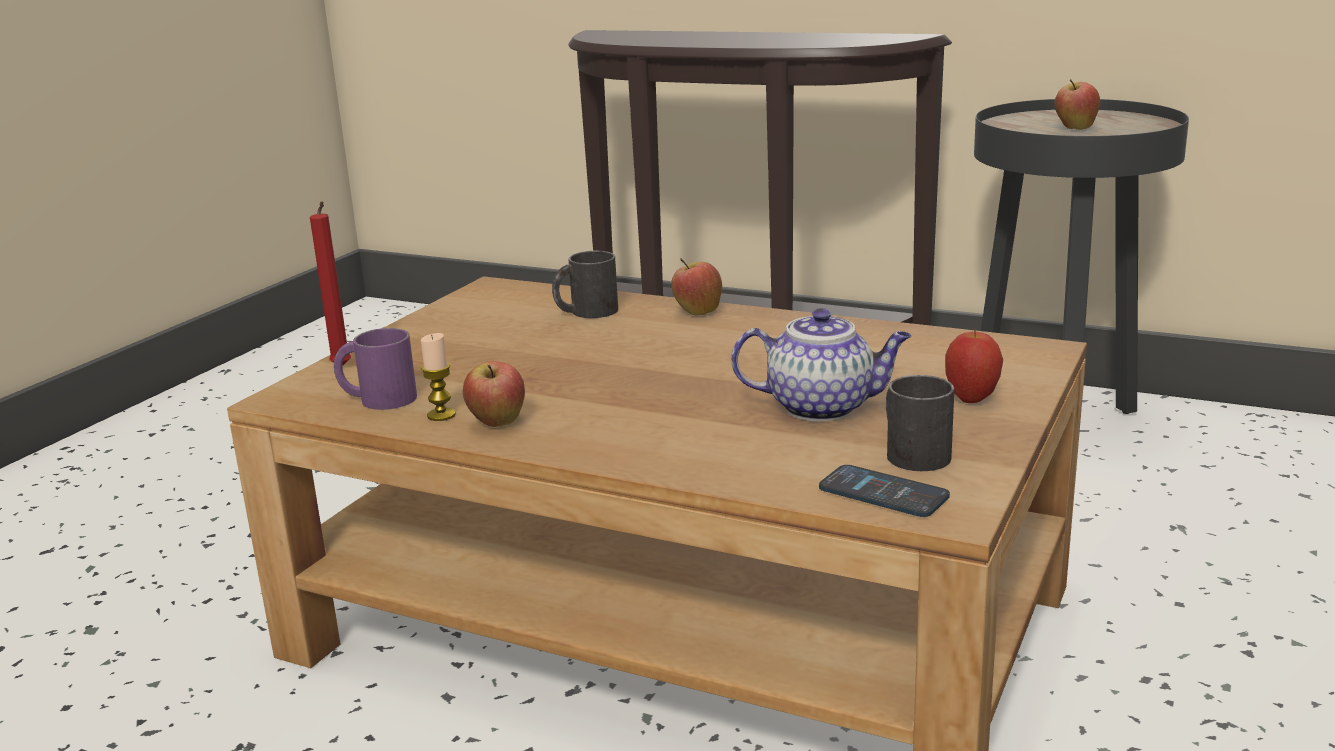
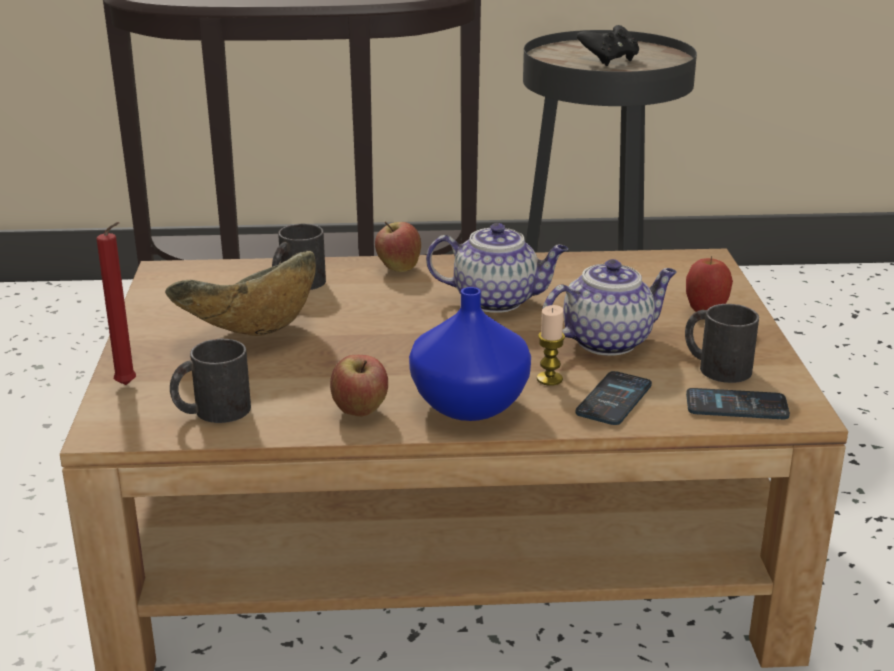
camera: 30 degrees left, 5 degrees up
purple mug [334,328,417,410] -> black mug [170,339,251,423]
candle [421,333,456,421] -> candle moved to [537,305,565,386]
apple [1054,79,1100,130] -> black game controller [577,25,639,66]
none -> bowl [165,251,316,336]
none -> blue vase [409,287,531,421]
none -> teapot [426,223,568,313]
none -> phone [575,371,652,425]

